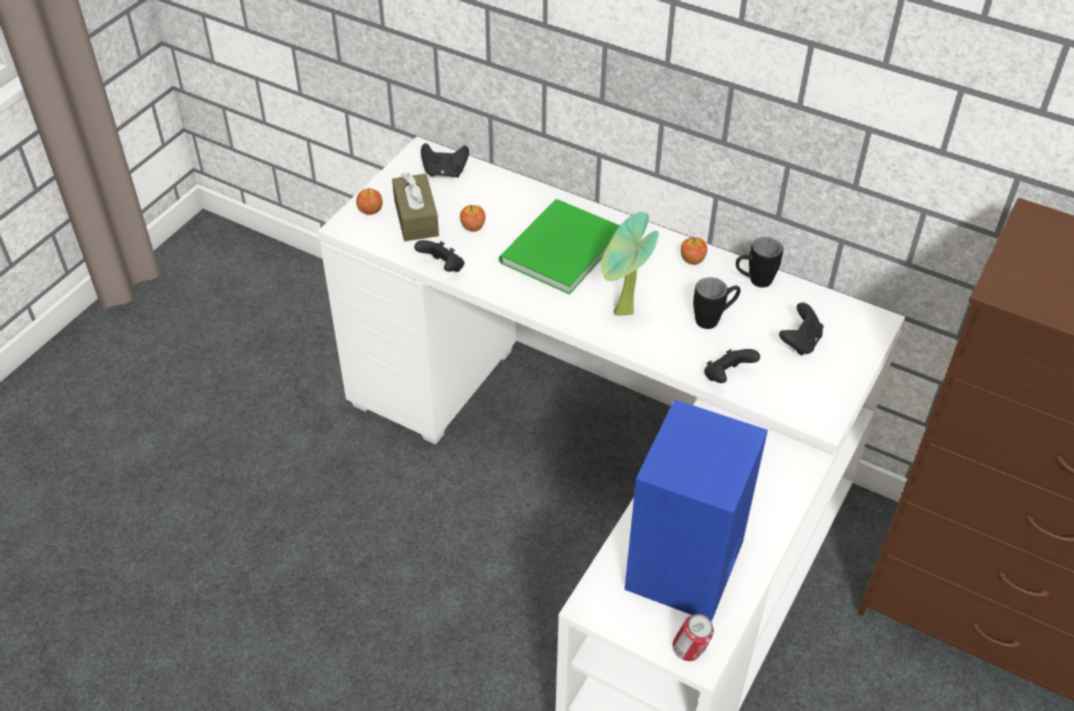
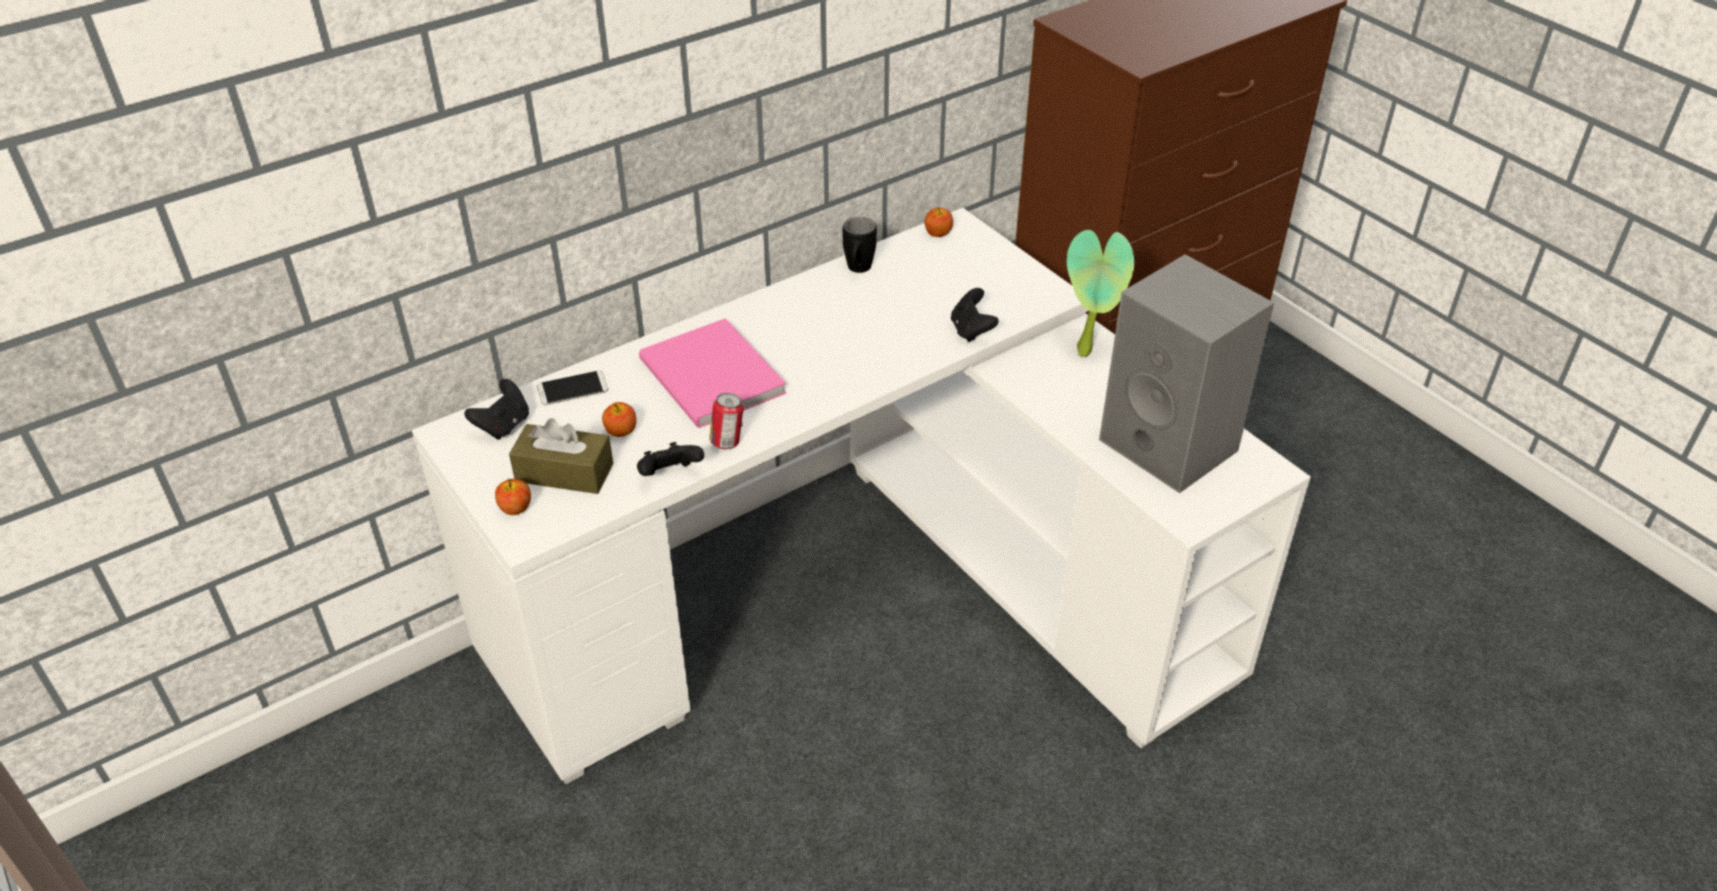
camera: 65 degrees left, 5 degrees down
green book [499,199,620,295] -> pink book [639,318,787,428]
potted plant [601,212,659,315] -> potted plant moved to [1067,230,1134,357]
blue speaker [624,399,768,622] -> grey speaker [1099,254,1274,493]
can [673,614,714,661] -> can moved to [709,393,743,449]
apple [681,237,707,265] -> apple moved to [924,207,953,237]
black mug [693,277,740,329] -> none
black game controller [779,303,823,356] -> none
none -> phone [537,371,608,405]

